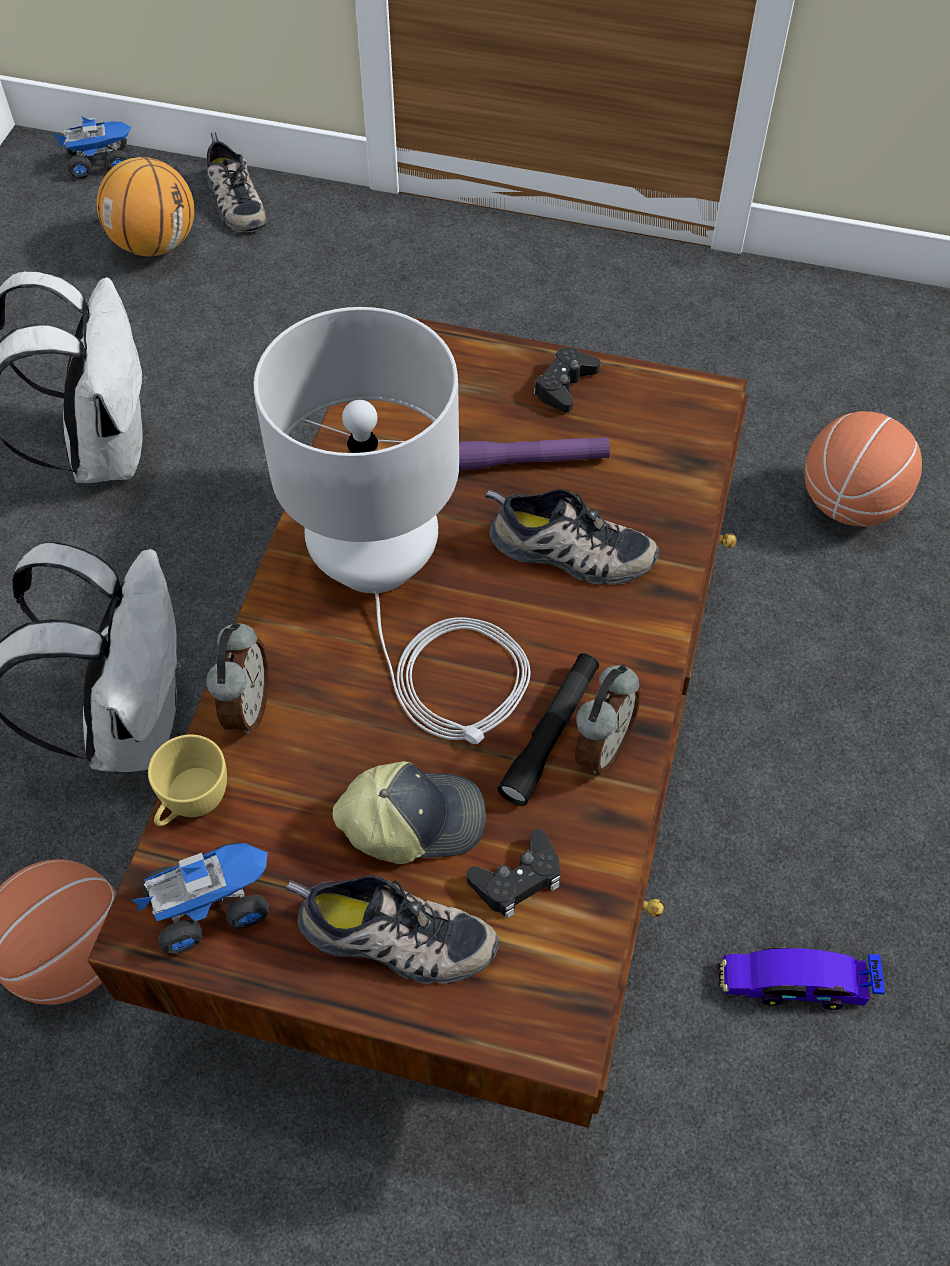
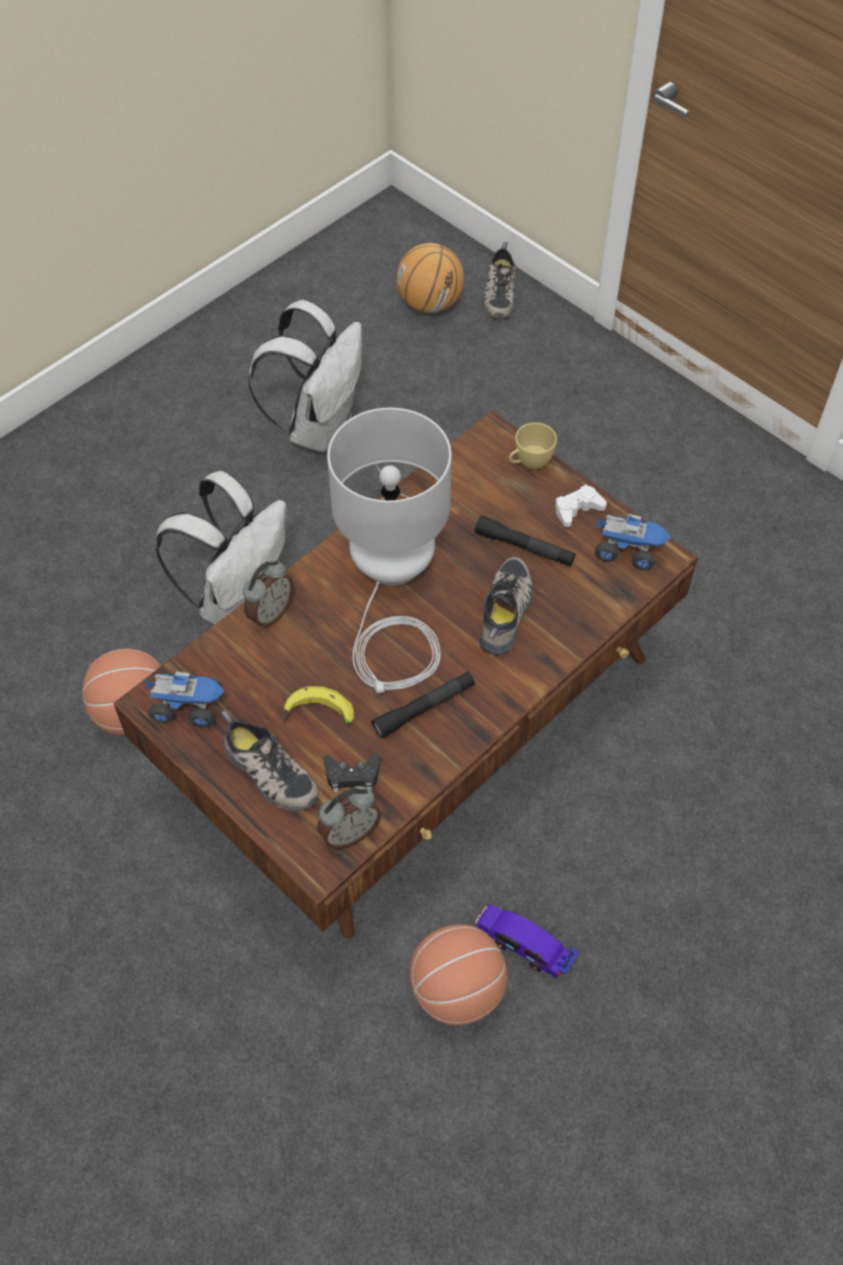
camera: 30 degrees right, 0 degrees up
toy truck [54,116,132,179] -> toy truck moved to [595,514,671,571]
yellow cup [148,734,227,826] -> yellow cup moved to [509,422,557,469]
cap [333,761,486,864] -> banana [283,686,354,726]
purple flashlight [459,437,610,470] -> black flashlight [475,515,576,566]
shoe [485,489,659,585] -> shoe turned 120 degrees counterclockwise [479,556,533,654]
black game controller [534,347,600,412] -> white game controller [555,485,607,527]
alarm clock [575,664,641,774] -> alarm clock moved to [317,786,381,849]
basketball [805,411,922,527] -> basketball moved to [410,924,507,1025]

